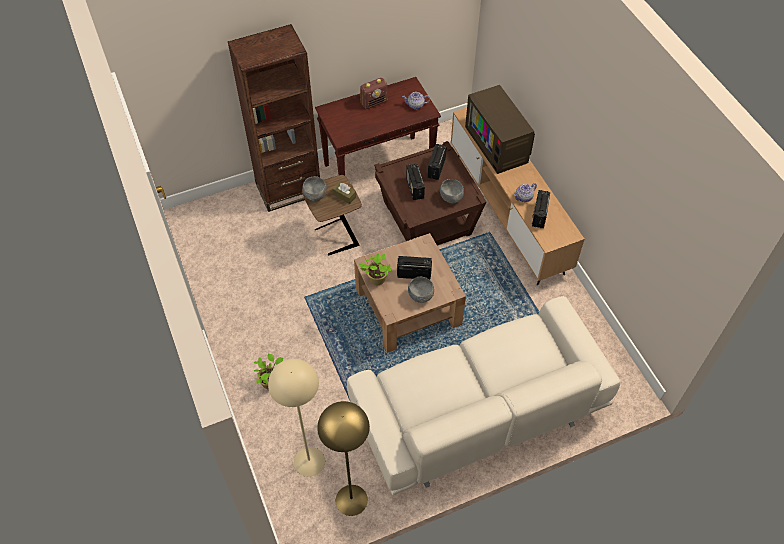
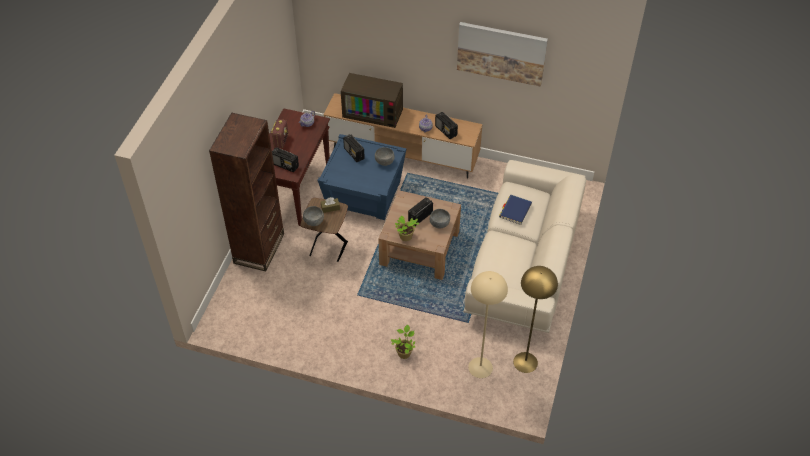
camera: 50 degrees left, 5 degrees down
brown side table [374,141,486,246] -> blue side table [317,134,406,220]
radio [406,164,425,200] -> radio moved to [272,147,299,172]
none -> picture [457,22,548,87]
none -> blue book [499,195,532,225]

